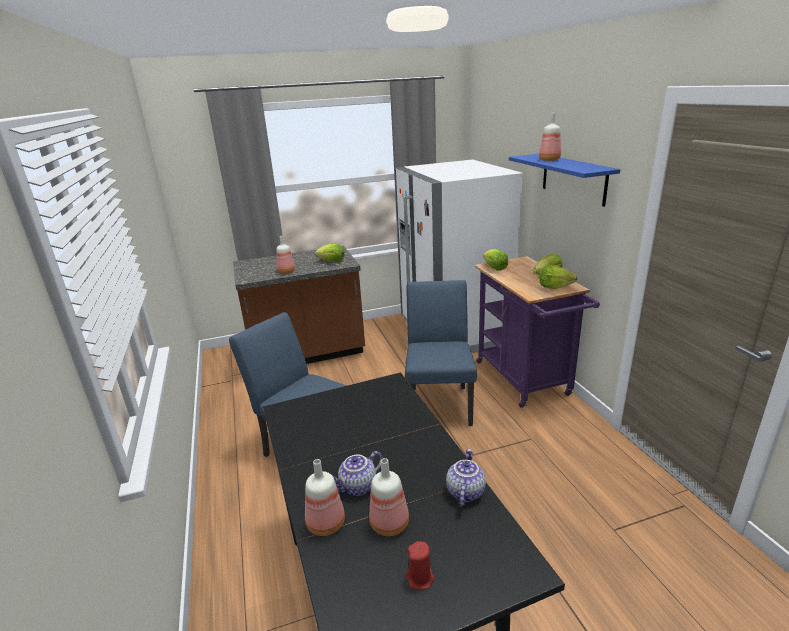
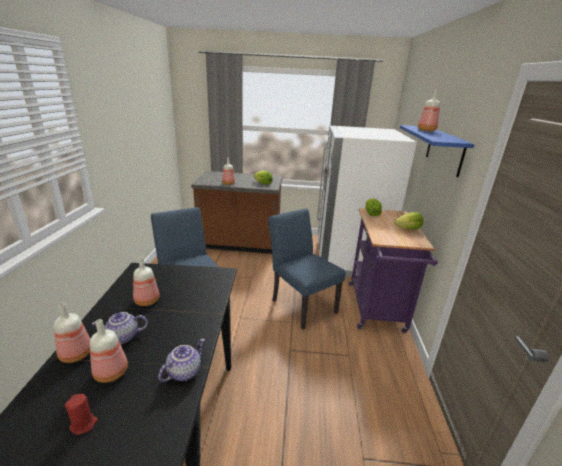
camera: 20 degrees right, 0 degrees up
blue chair [405,280,477,426] -> blue chair turned 60 degrees counterclockwise [268,209,346,330]
lettuce [540,265,577,289] -> none
none -> bottle [133,257,159,306]

